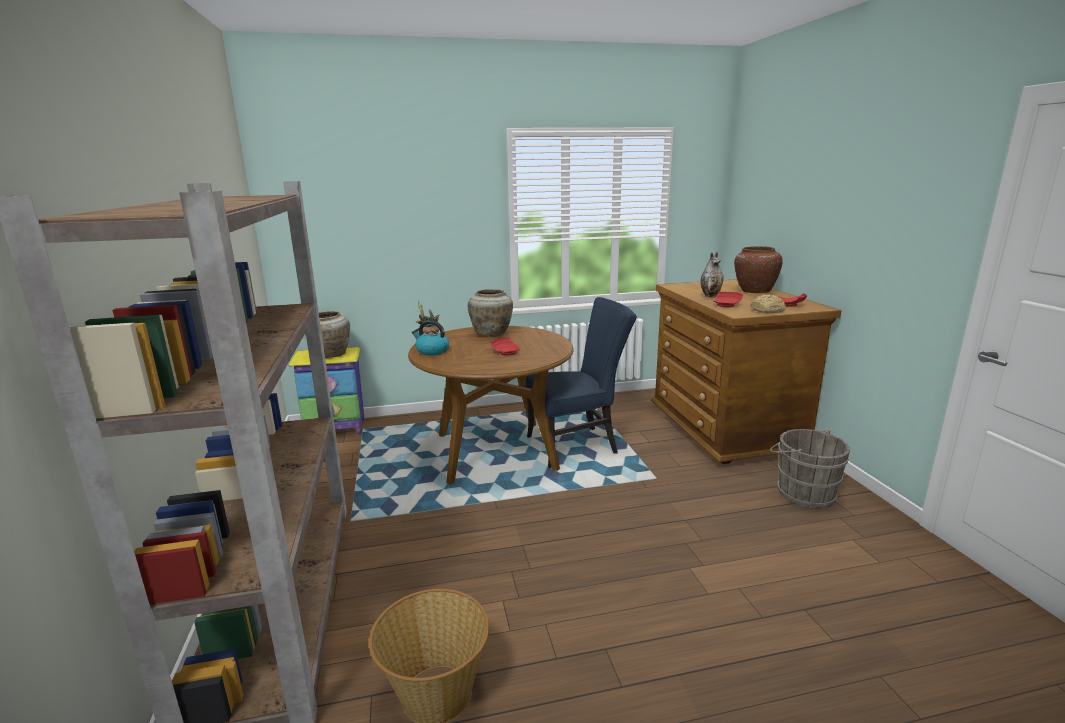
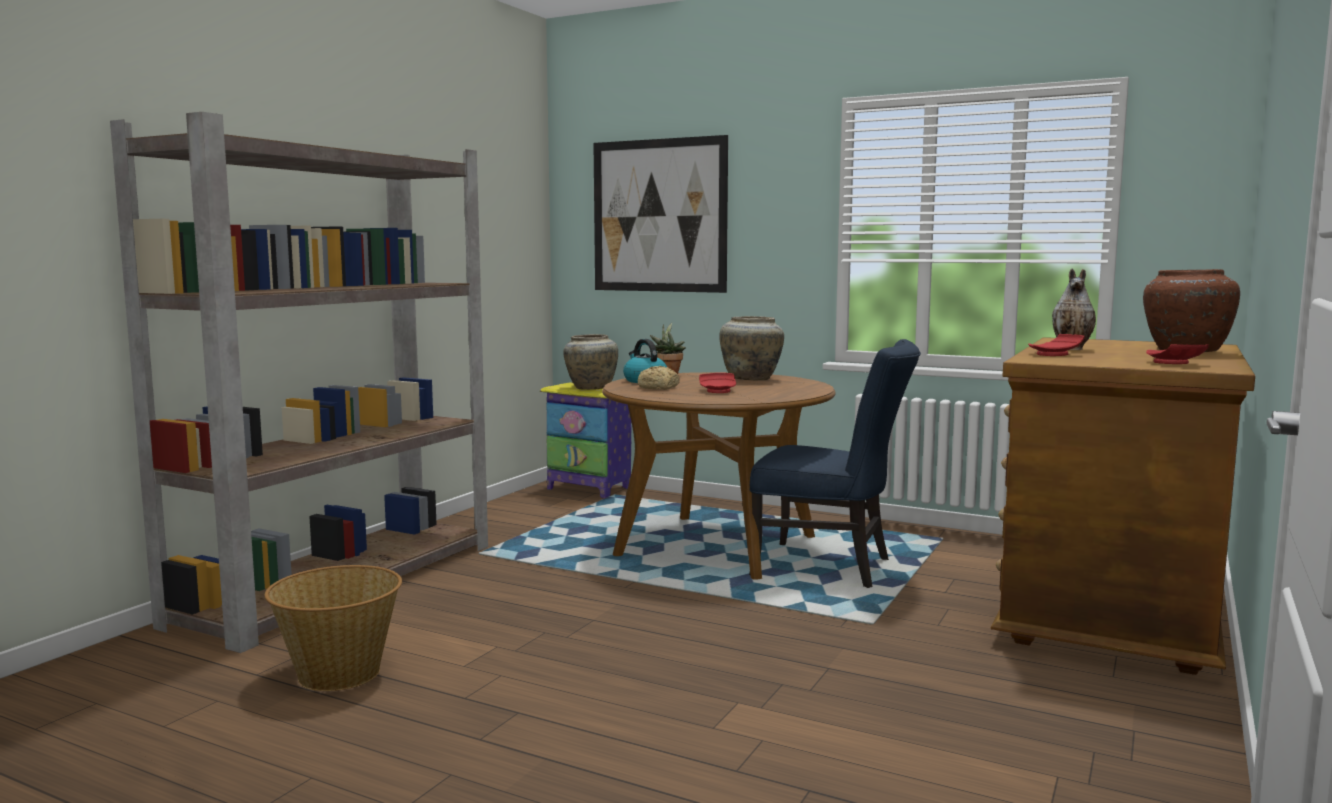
camera: 40 degrees right, 10 degrees down
bread [751,294,786,313] -> bread moved to [638,366,680,390]
grey bucket [770,429,850,508] -> none
none -> picture [593,135,728,293]

